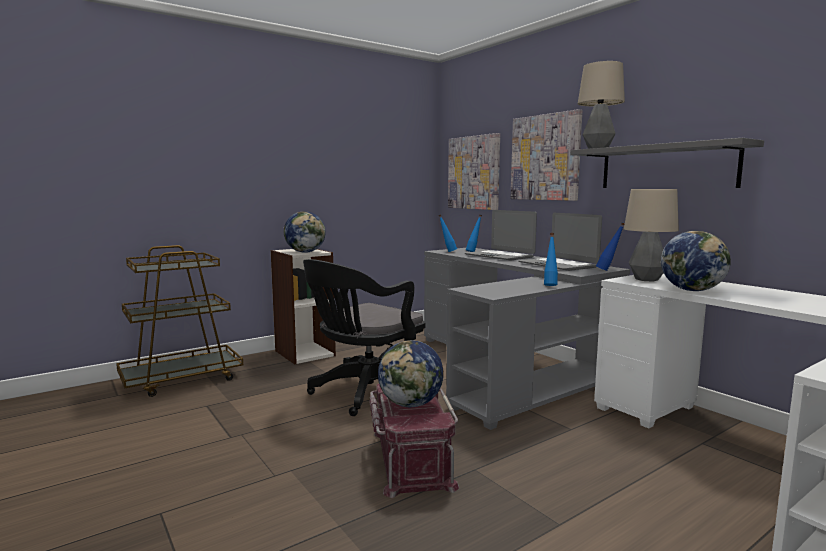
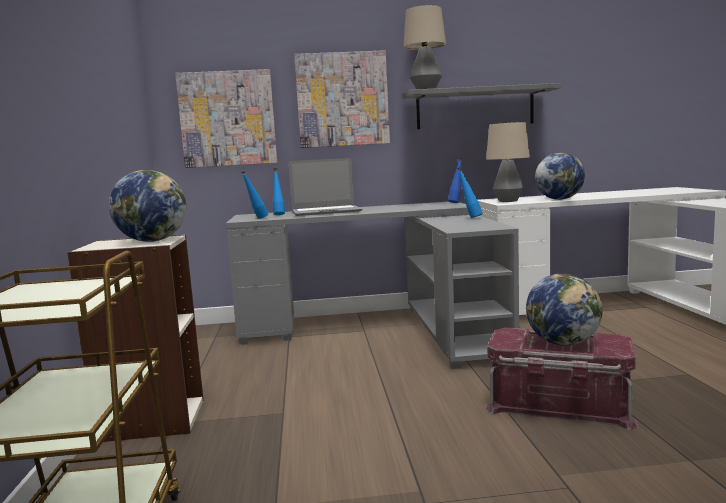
camera: 60 degrees left, 0 degrees up
black office chair [303,259,426,416] -> none
laptop [518,213,602,271] -> none

